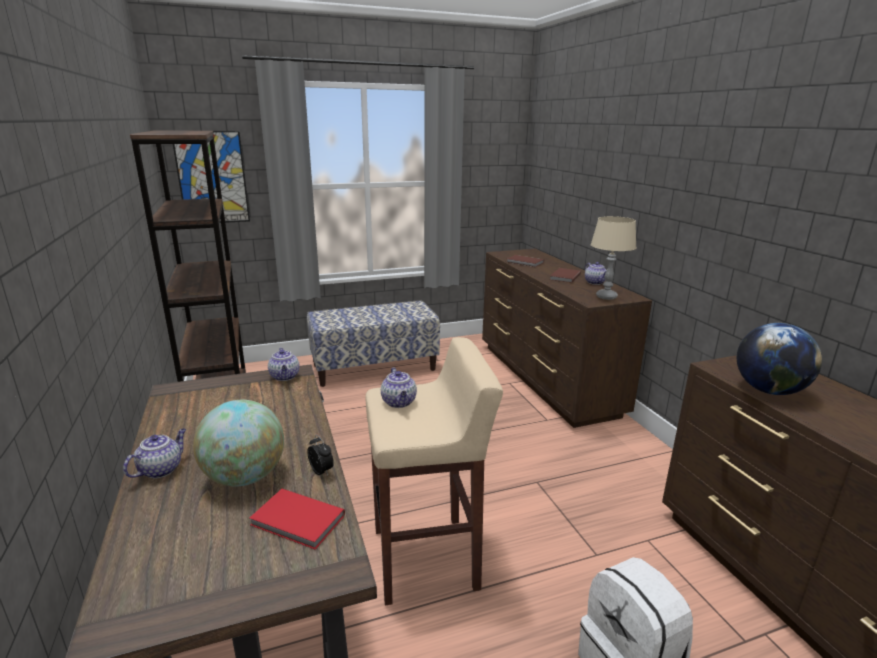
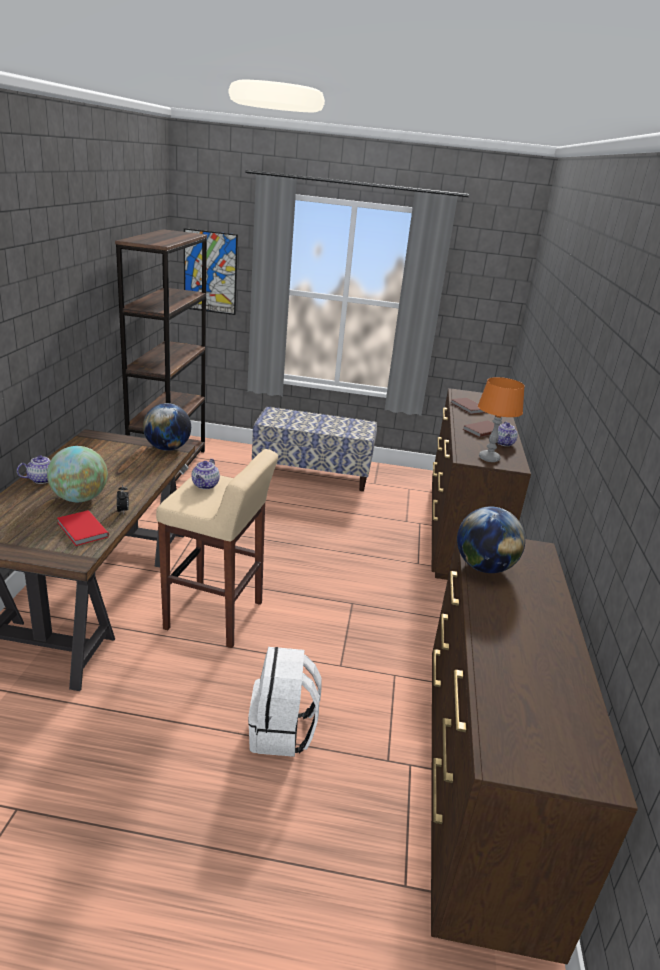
camera: 25 degrees right, 5 degrees up
teapot [268,348,300,381] -> globe [143,403,191,451]
beige table lamp [591,216,637,300] -> orange table lamp [478,377,525,462]

